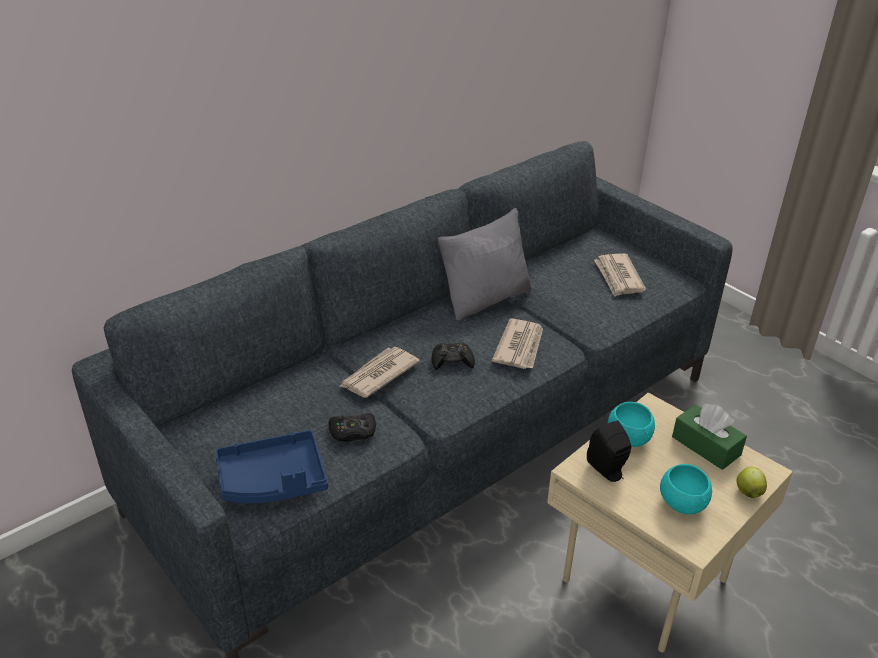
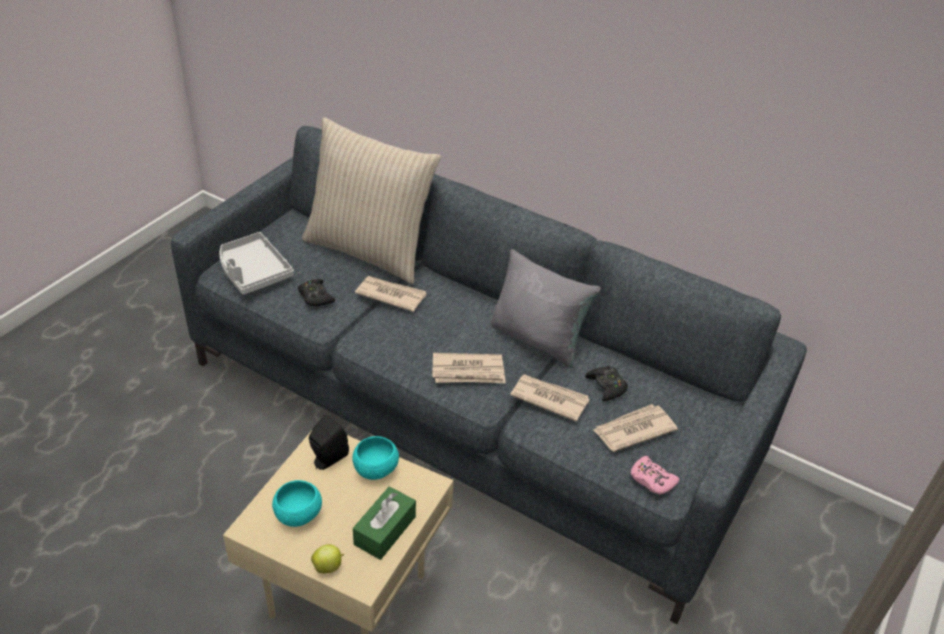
camera: 70 degrees right, 5 degrees up
blue tray [215,430,328,503] -> grey tray [220,232,294,295]
black game controller [432,343,475,370] -> black game controller moved to [585,365,628,401]
none -> beige pillow [302,117,441,284]
none -> newspaper [510,374,590,422]
none -> pink game controller [631,456,679,495]

